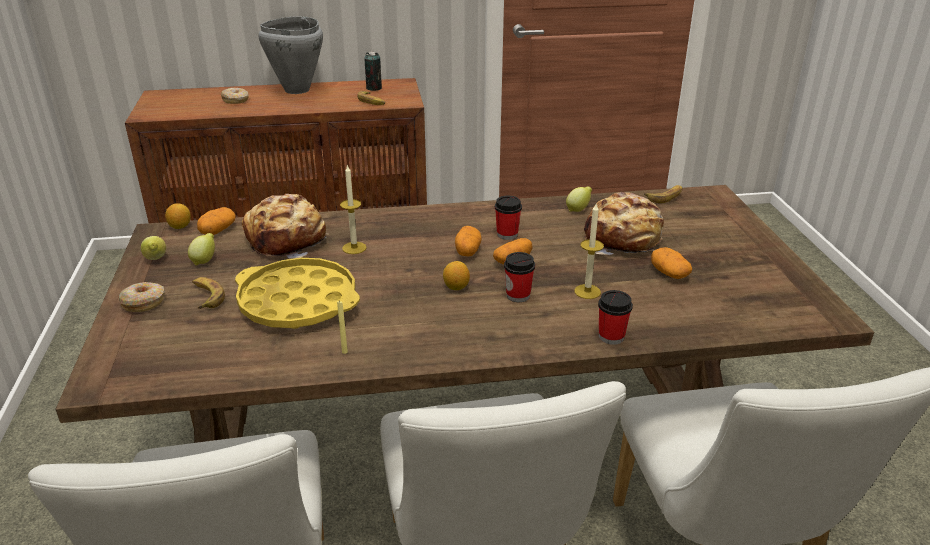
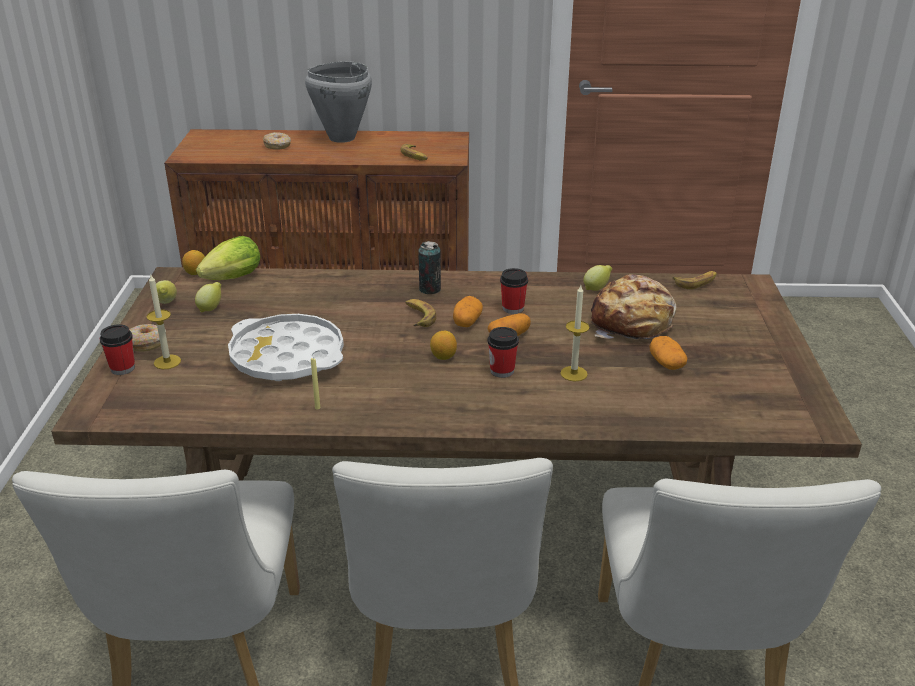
camera: 10 degrees right, 0 degrees up
banana [192,277,225,309] -> banana moved to [405,299,436,327]
potato [197,207,235,235] -> lettuce [196,236,260,280]
yellow tray [235,258,360,329] -> white tray [228,314,344,381]
bread [242,194,328,259] -> none
candle [340,165,367,254] -> candle moved to [147,275,181,369]
can [364,52,382,91] -> can moved to [418,241,441,294]
cup [598,290,633,345] -> cup moved to [100,324,135,375]

